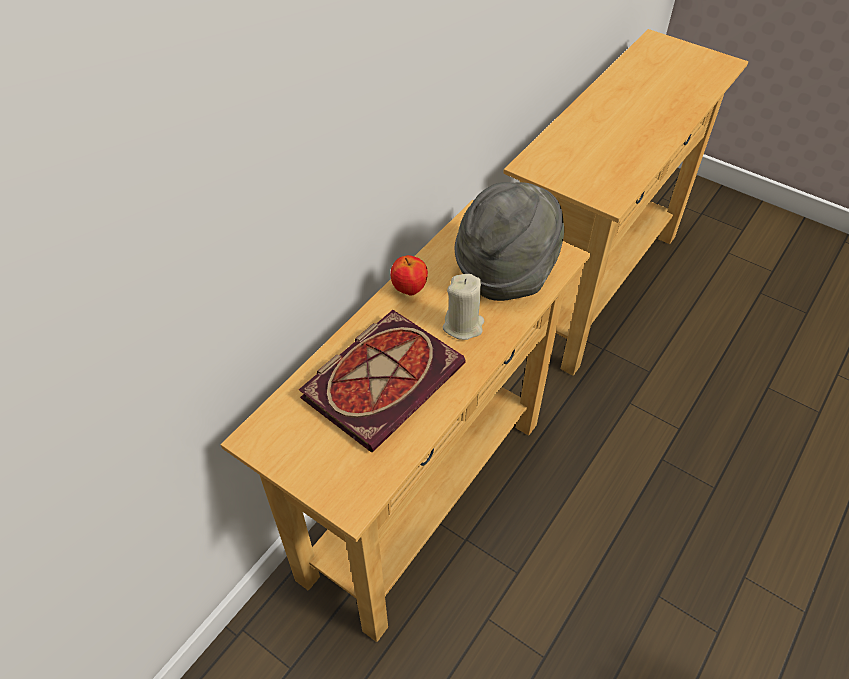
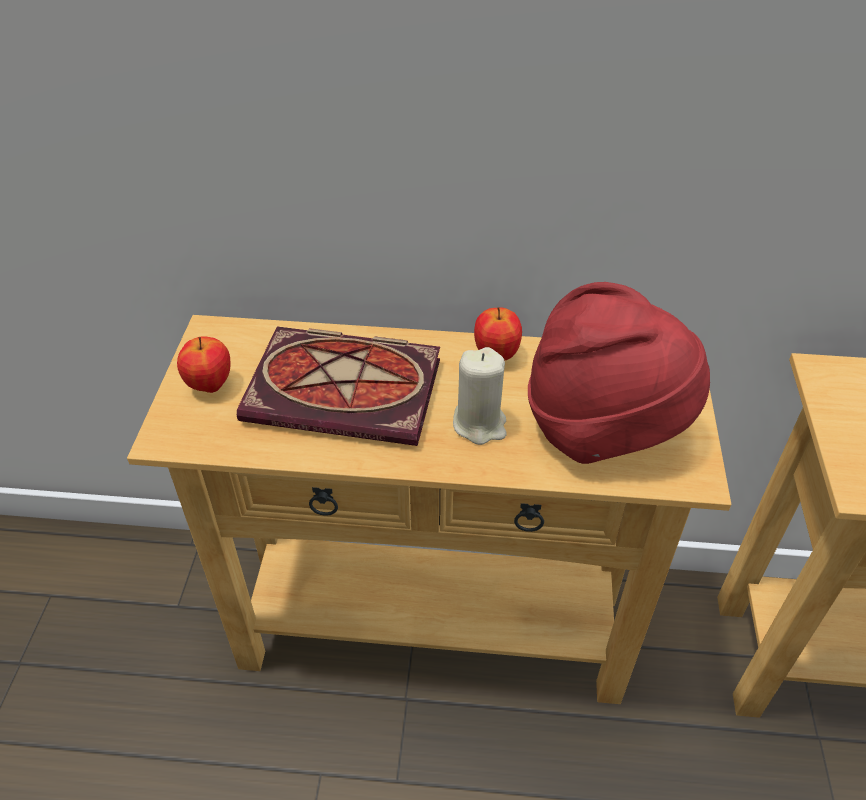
camera: 60 degrees right, 5 degrees down
grey hat [455,182,564,301] -> red hat [528,282,710,464]
none -> apple [177,336,231,393]

